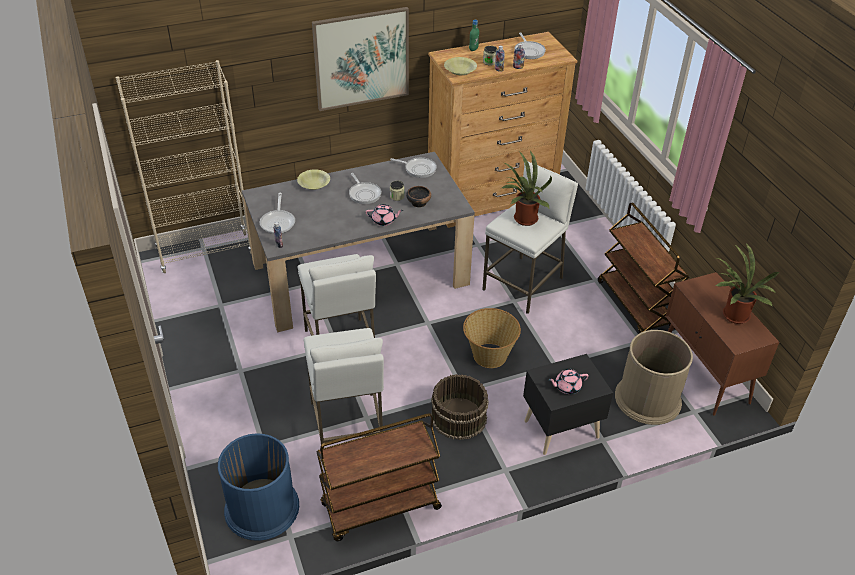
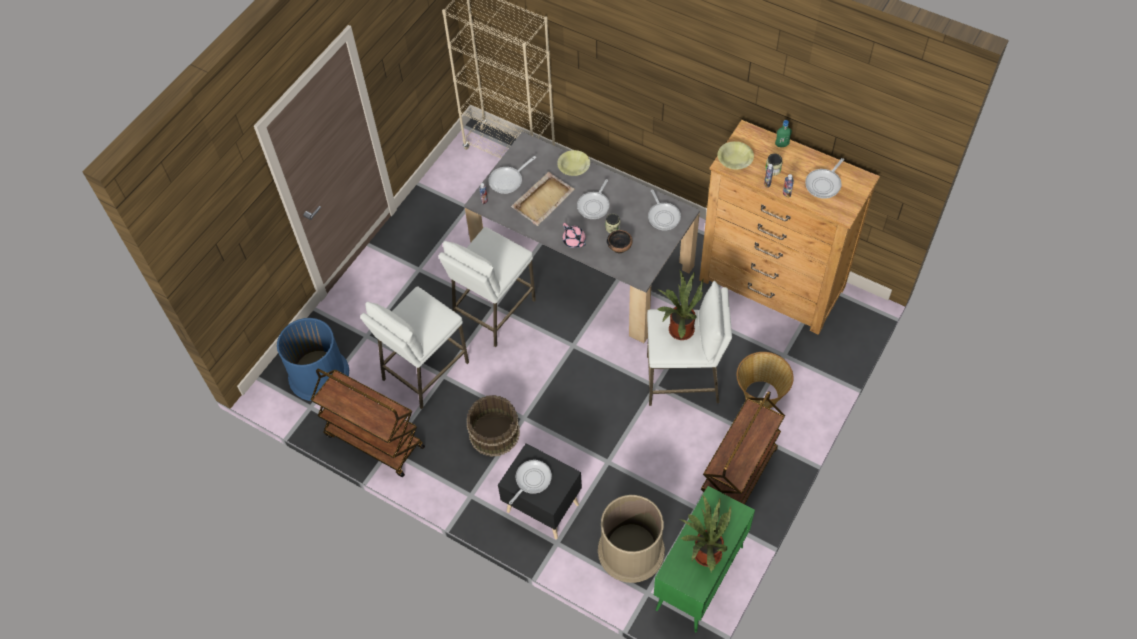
camera: 55 degrees right, 15 degrees up
picture [312,7,409,111] -> none
basket [463,308,521,368] -> basket moved to [737,352,794,409]
pink teapot [548,369,589,394] -> frying pan [509,460,552,505]
brown cabinet [665,272,779,416] -> green cabinet [654,486,755,633]
none -> beige tray [511,172,575,226]

